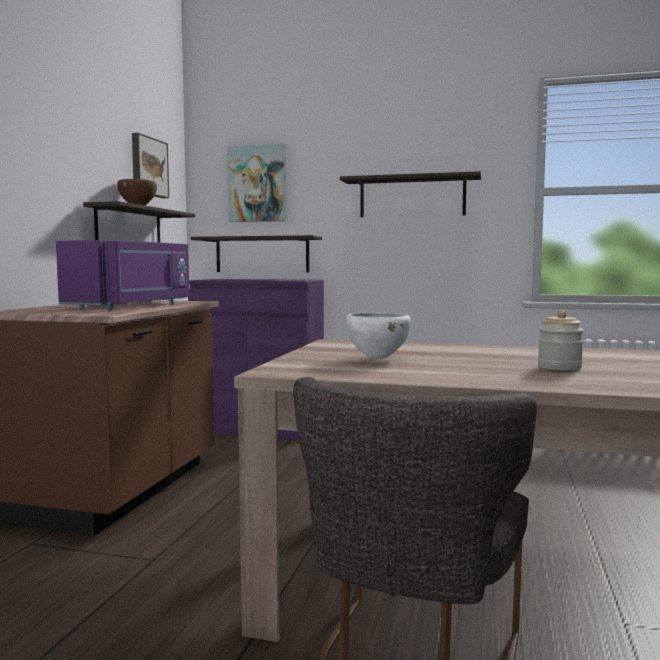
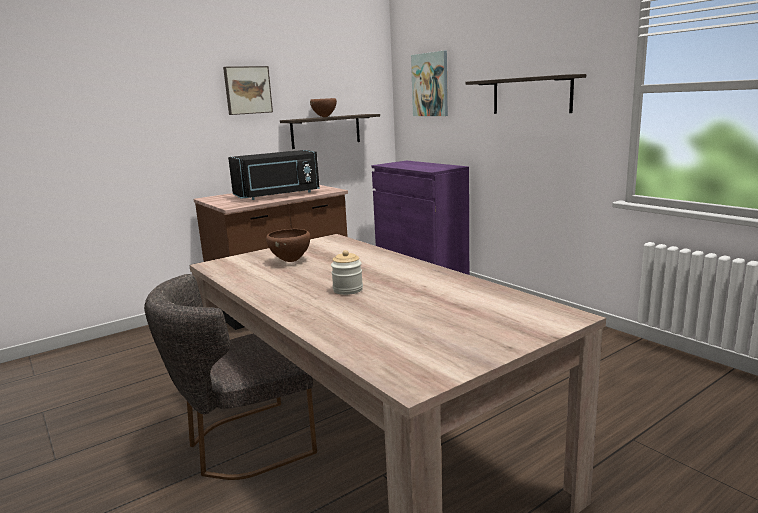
camera: 40 degrees right, 10 degrees up
purple microwave [56,240,189,310] -> black microwave [228,150,320,200]
picture [132,133,169,198] -> picture moved to [223,66,273,115]
shelf [191,235,322,272] -> none
white bowl [346,313,411,359] -> brown bowl [266,229,310,262]

